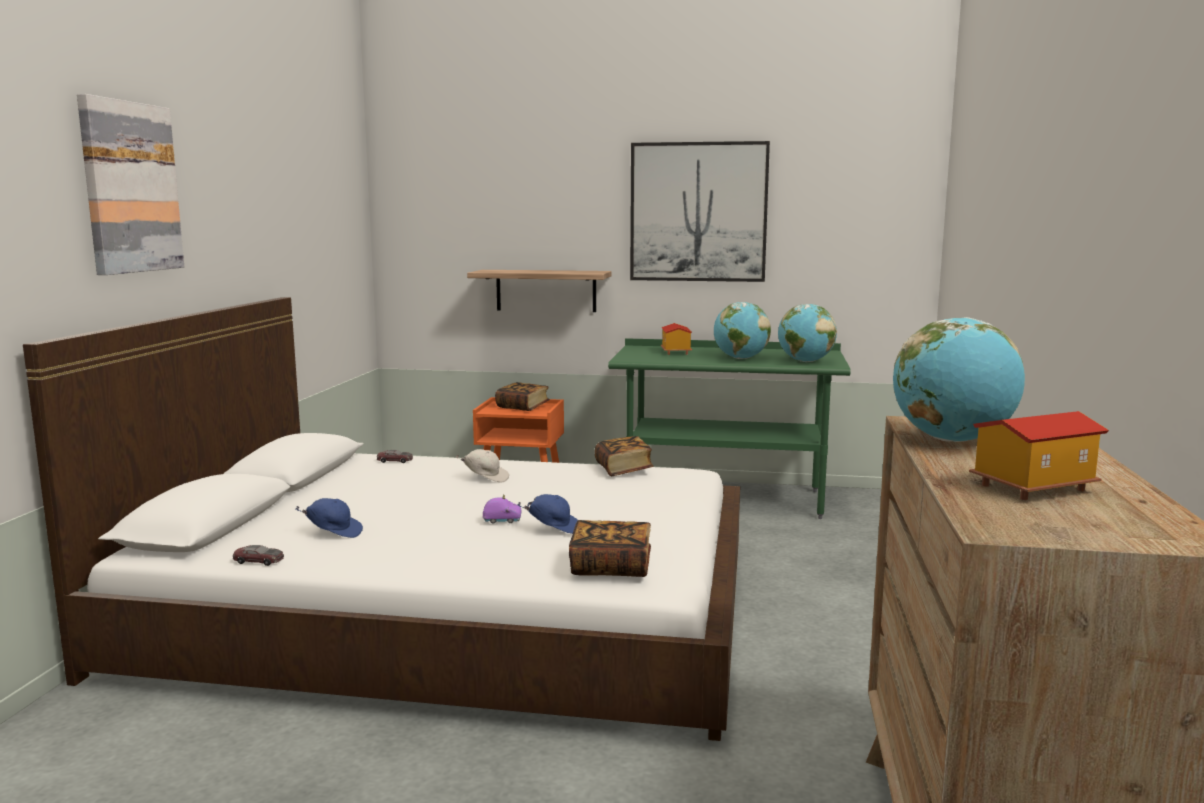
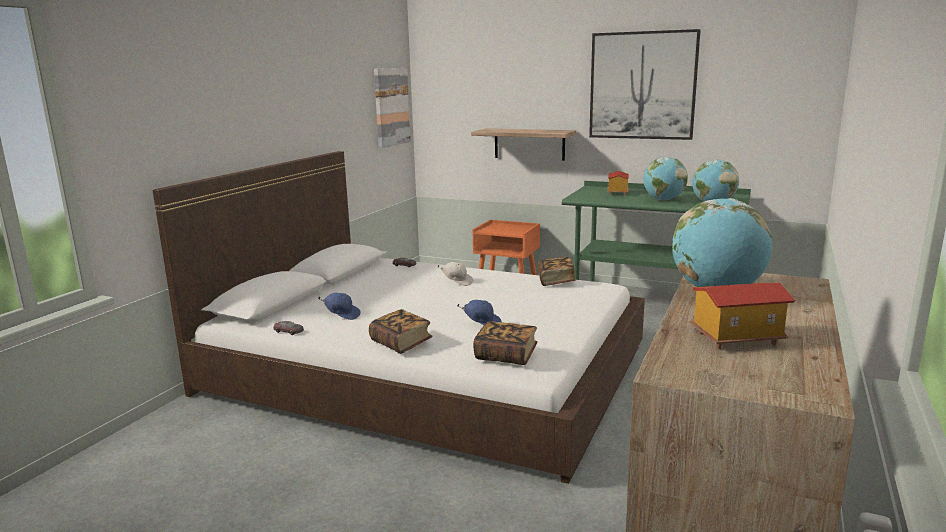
camera: 15 degrees right, 5 degrees up
picture [77,94,184,275] -> picture moved to [374,68,411,148]
purple toy car [483,494,522,524] -> none
book [495,382,550,411] -> book moved to [369,309,433,354]

